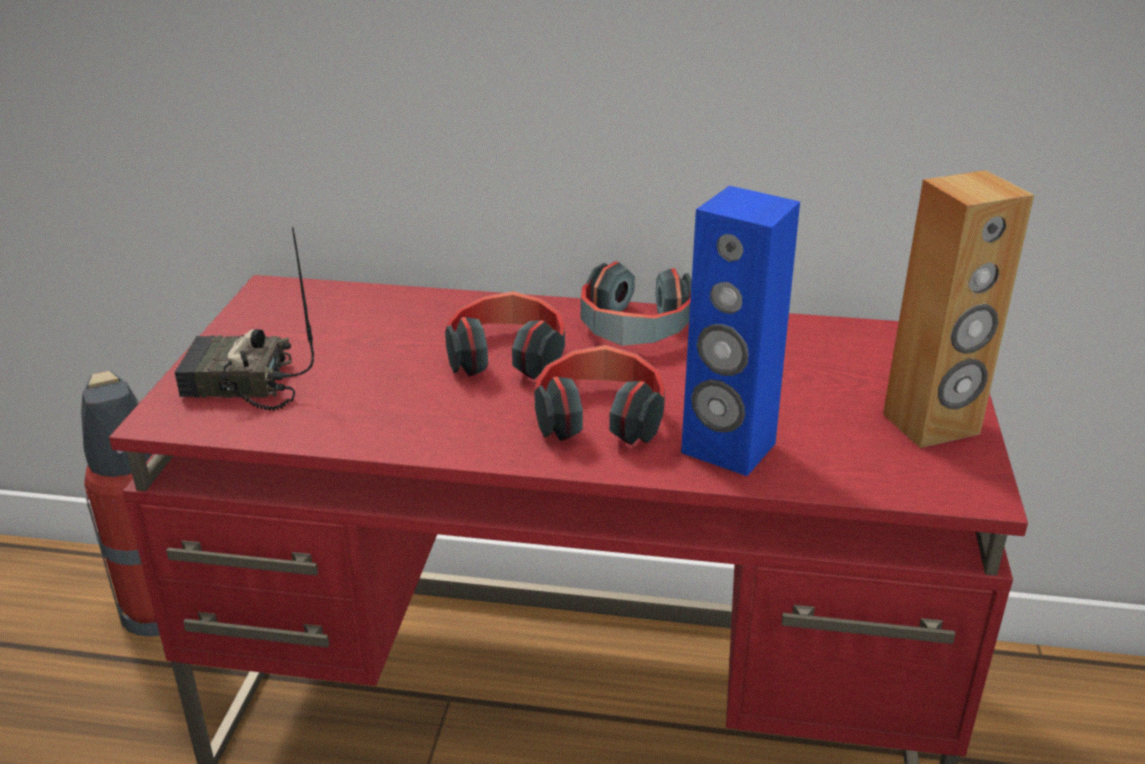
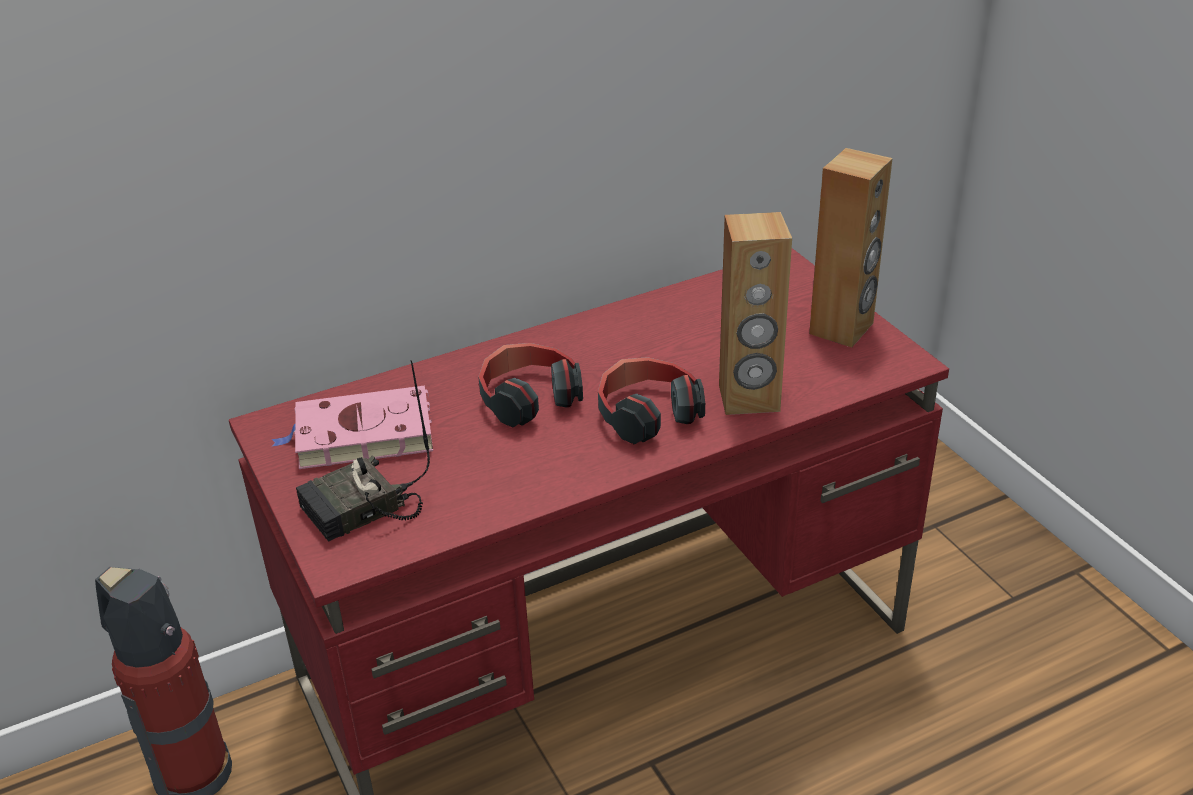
camera: 35 degrees left, 5 degrees up
headphones [581,261,692,346] -> none
blue speaker [681,186,800,476] -> brown speaker [719,212,792,415]
none -> pink book [272,385,433,469]

